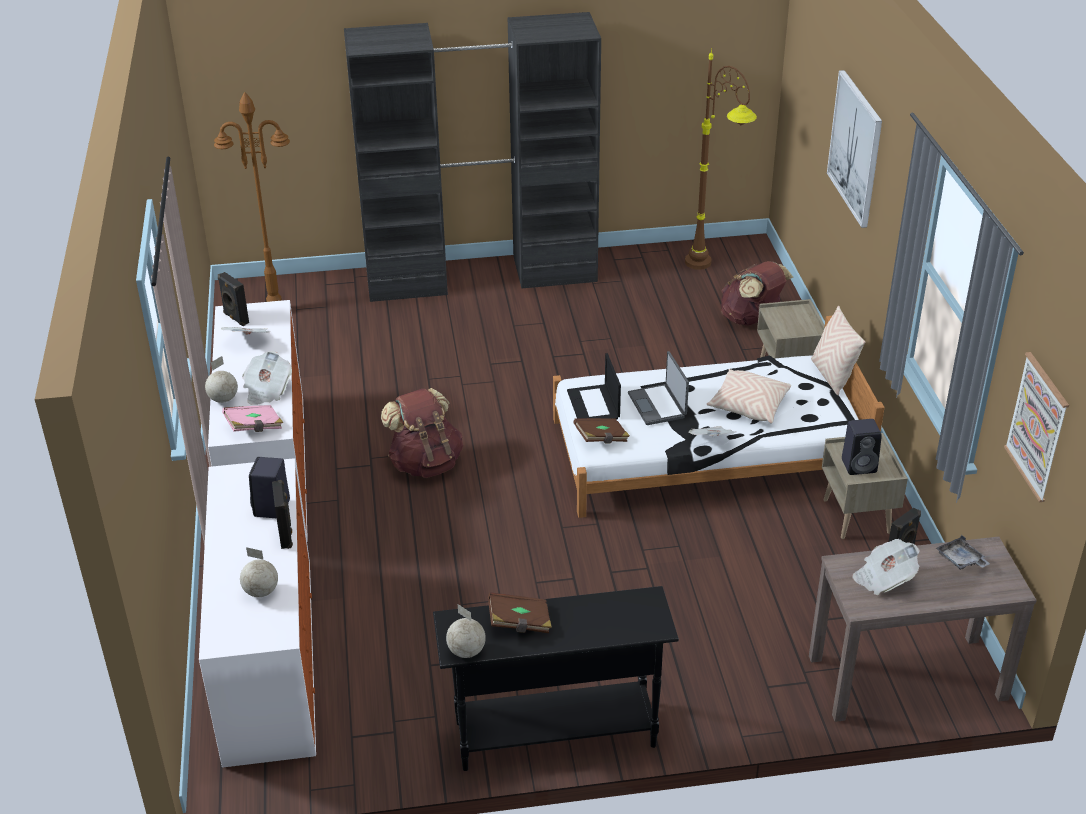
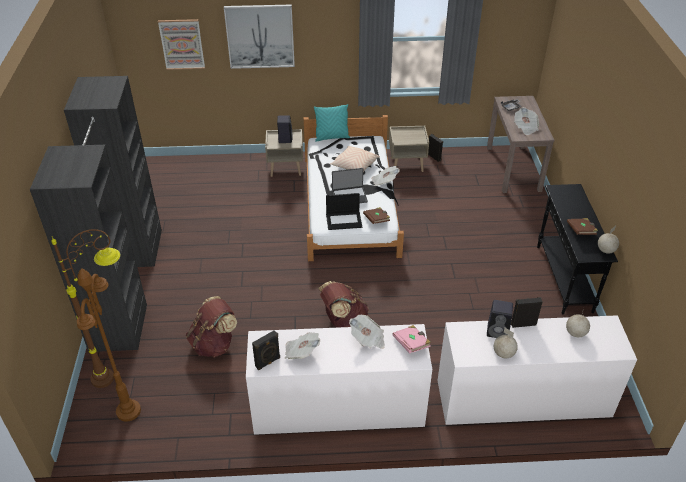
camera: 85 degrees left, 5 degrees up
globe [205,356,238,403] -> globe moved to [494,328,518,358]
brown floor lamp [685,48,757,270] -> brown floor lamp moved to [51,229,120,388]
brown backpack [721,261,793,325] -> brown backpack moved to [186,296,237,358]
beige pillow [811,306,865,395] -> turquoise pillow [314,104,350,142]
black speaker [842,419,882,475] -> black speaker moved to [277,115,292,143]
picture [1004,352,1069,502] -> picture moved to [158,19,205,70]

